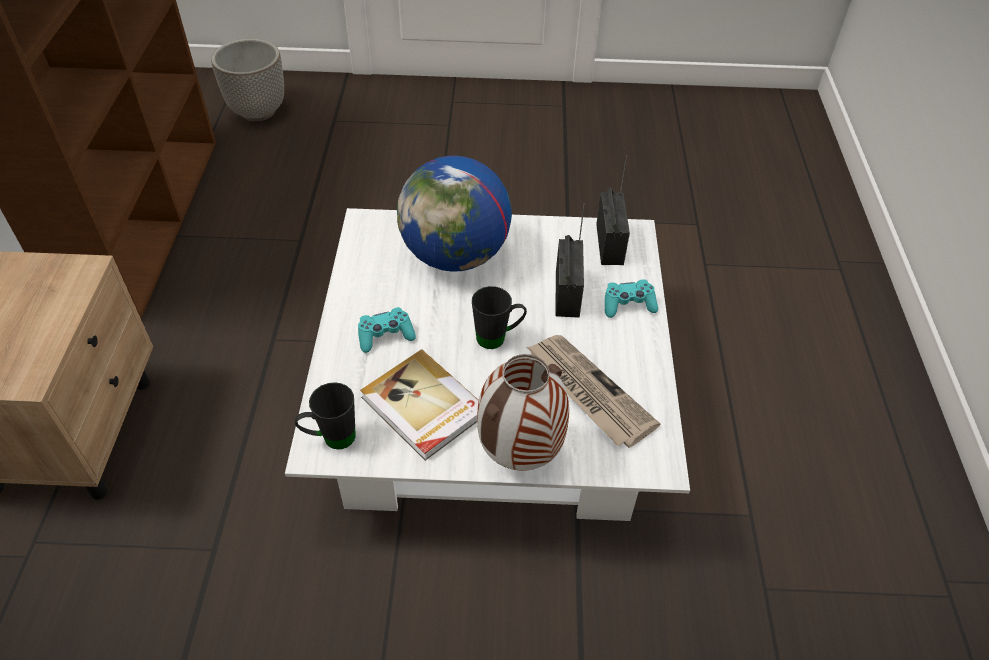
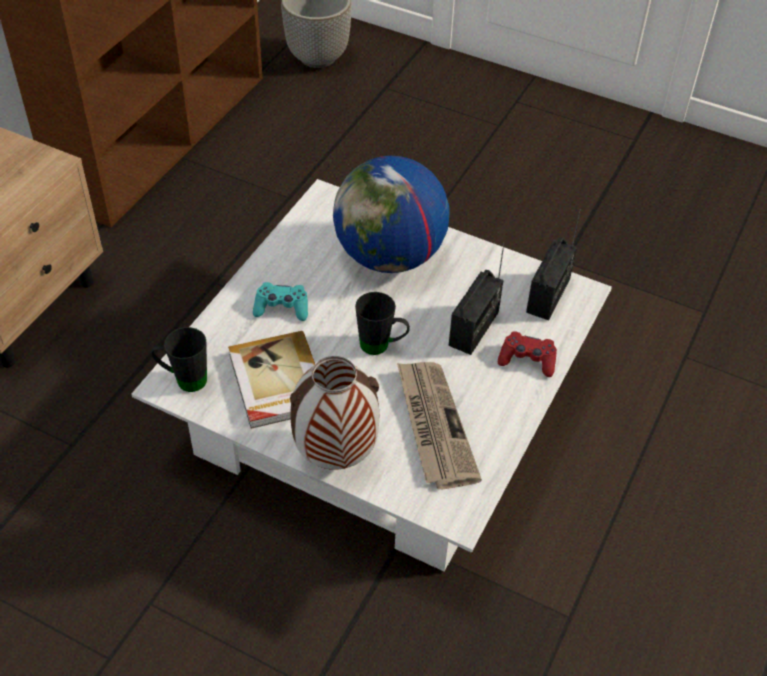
camera: 25 degrees right, 0 degrees up
turquoise game controller [605,279,658,318] -> red game controller [498,331,557,377]

